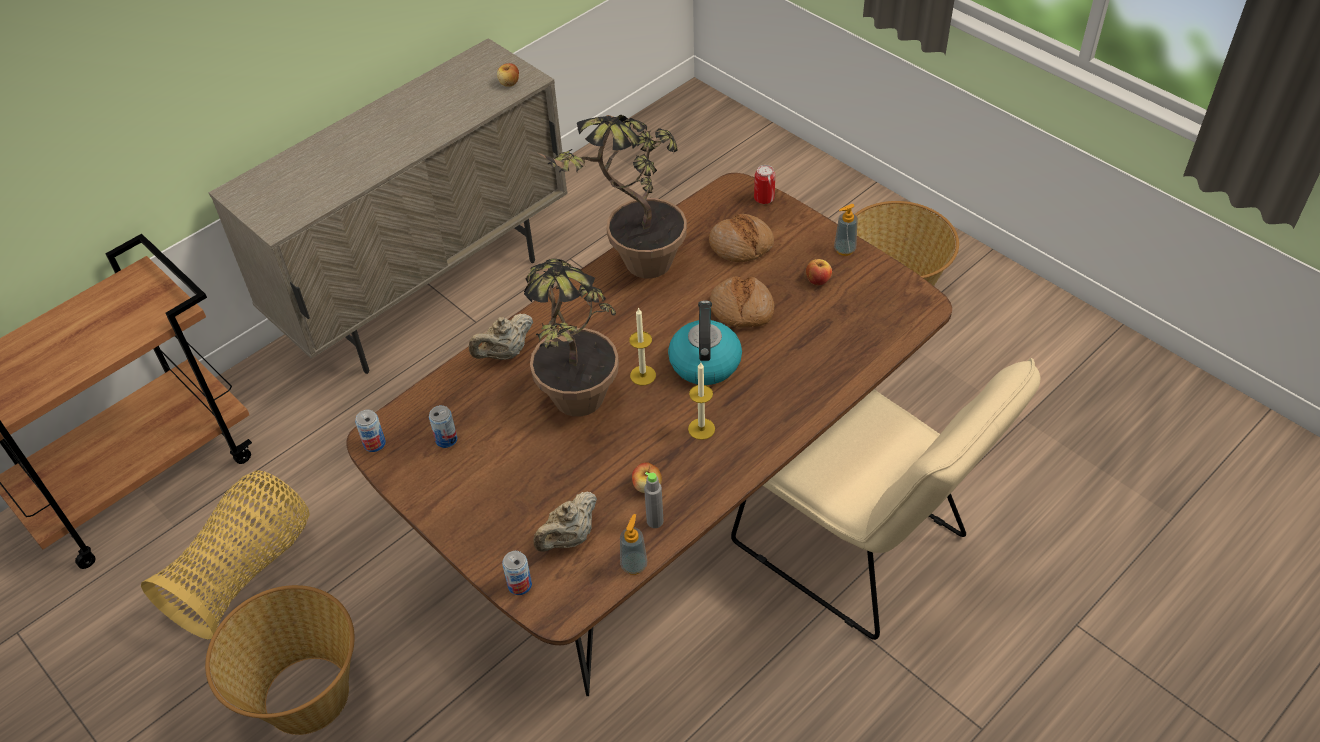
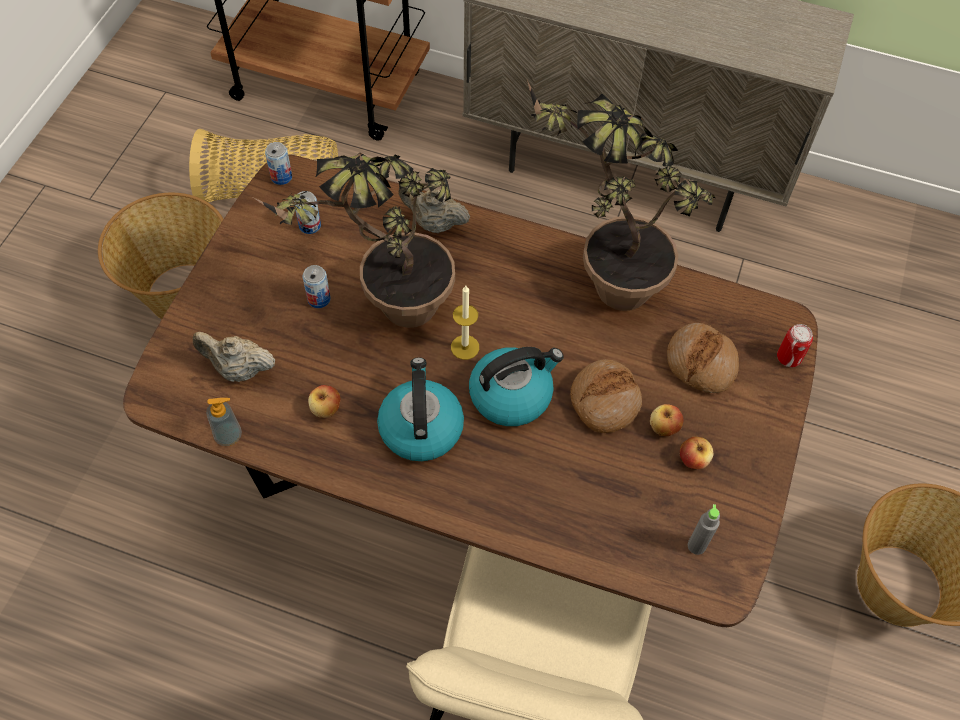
camera: 60 degrees right, 10 degrees up
apple [497,63,519,87] -> apple moved to [650,404,684,436]
can [502,551,532,595] -> can moved to [303,265,331,308]
grey bottle [644,472,664,528] -> grey bottle moved to [688,504,720,555]
candle [688,362,715,440] -> kettle [377,357,464,461]
soap dispenser [834,204,858,256] -> none

